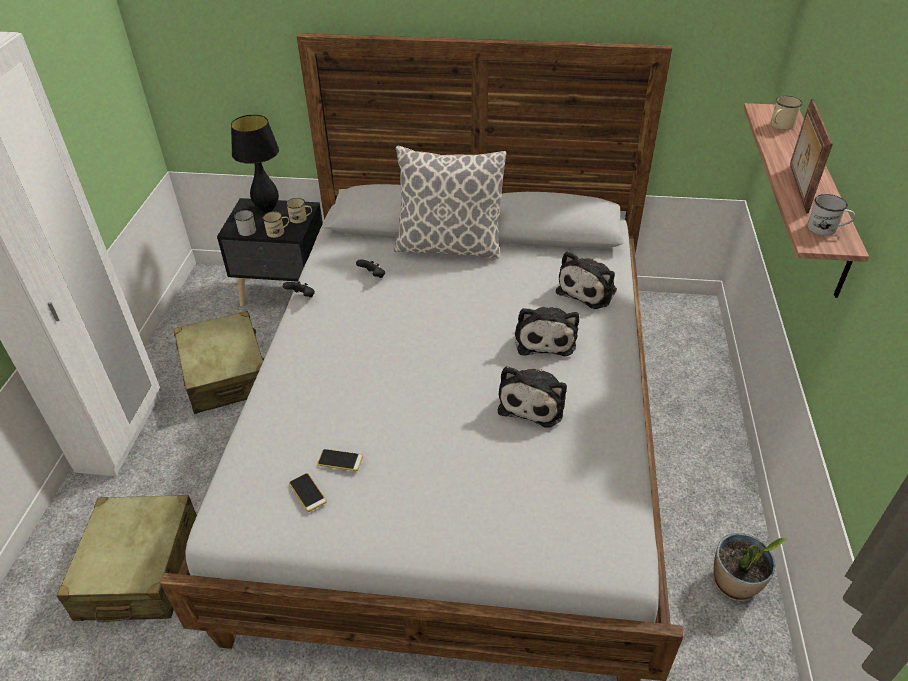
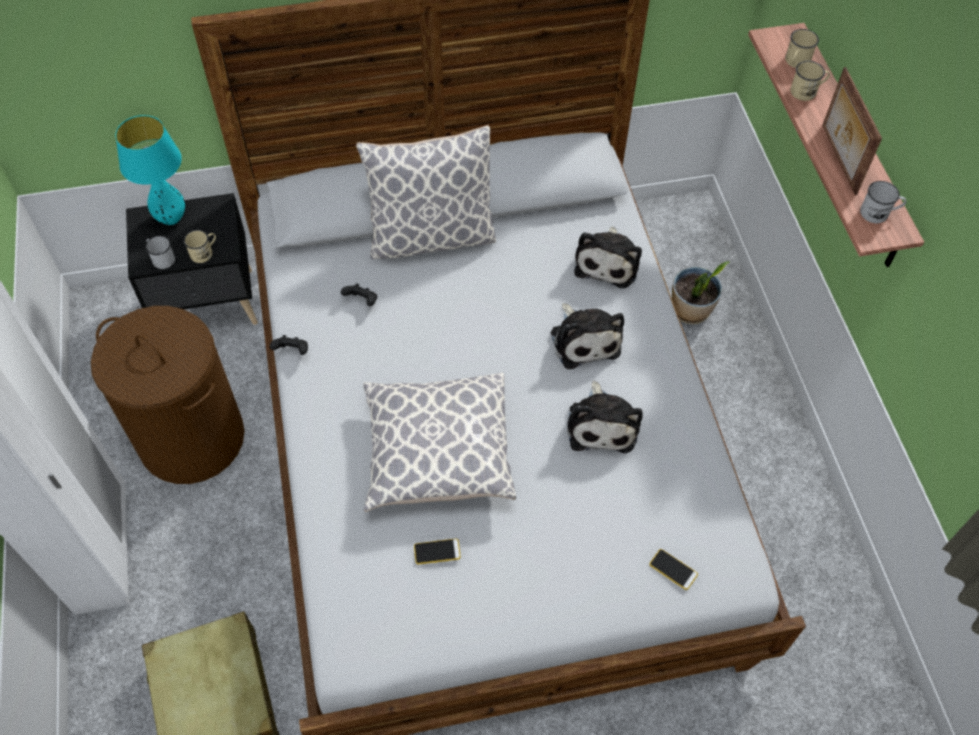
camera: 20 degrees left, 15 degrees up
beige suitcase [174,311,264,414] -> brown laundry basket [91,306,245,484]
black table lamp [231,115,279,212] -> turquoise table lamp [116,115,185,225]
beige mug [286,198,312,223] -> beige mug moved to [790,61,830,101]
phone [289,473,327,512] -> phone moved to [649,549,698,590]
potted plant [713,533,789,601] -> potted plant moved to [672,261,729,324]
none -> pillow [363,373,516,512]

